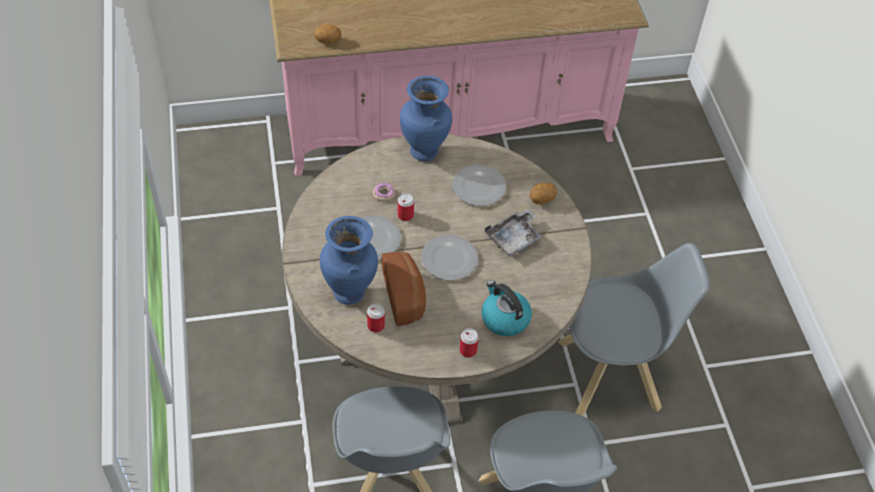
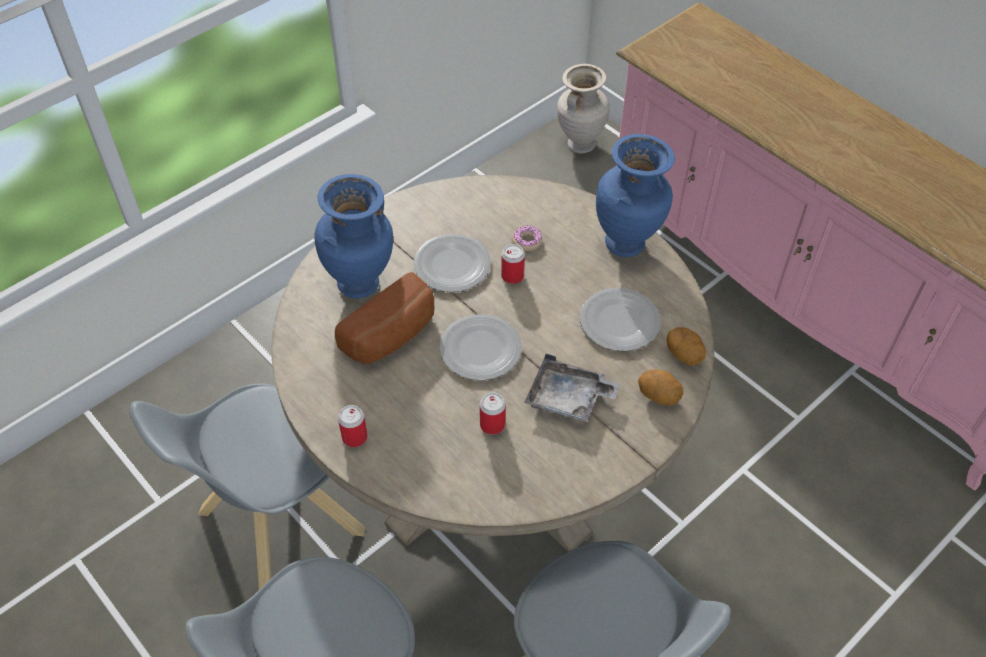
camera: 60 degrees right, 0 degrees up
potato [314,24,341,44] -> potato moved to [667,327,706,366]
can [367,303,385,332] -> can moved to [480,393,506,435]
kettle [482,280,532,336] -> none
none -> beige vase [557,64,610,153]

